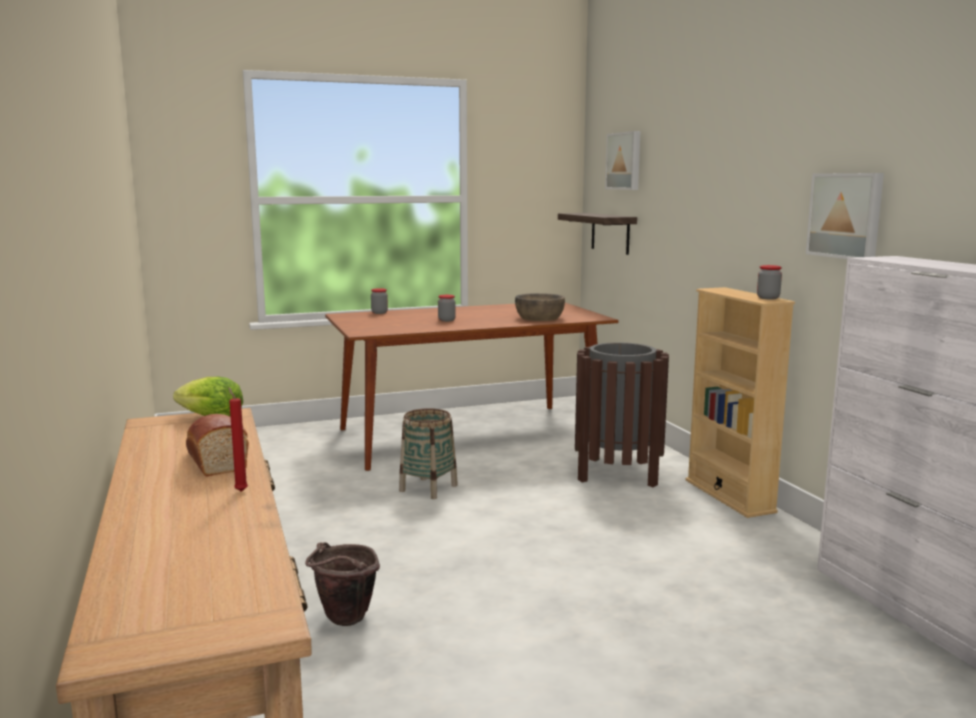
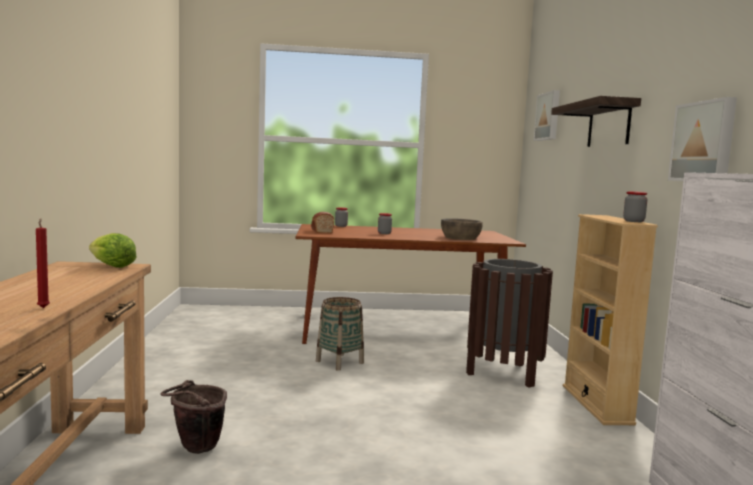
camera: 15 degrees right, 5 degrees down
bread [186,414,249,476] -> bread moved to [311,212,334,233]
shelf [558,213,637,255] -> shelf moved to [551,96,641,147]

